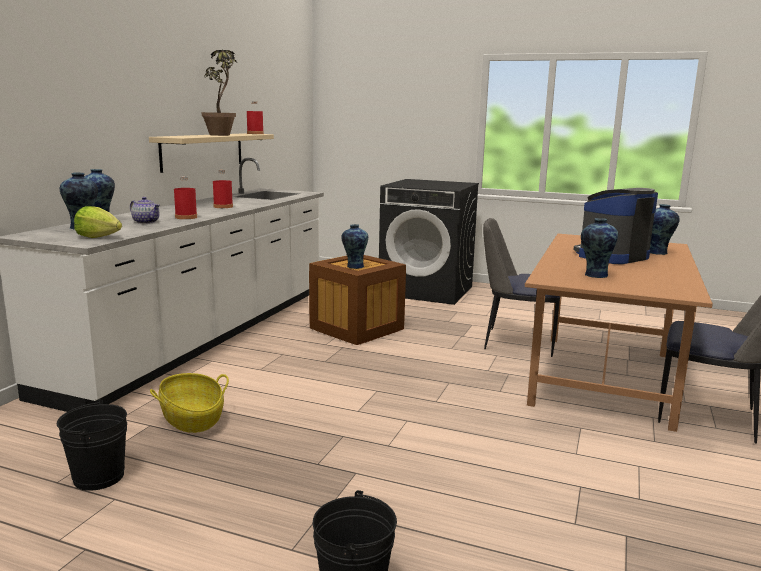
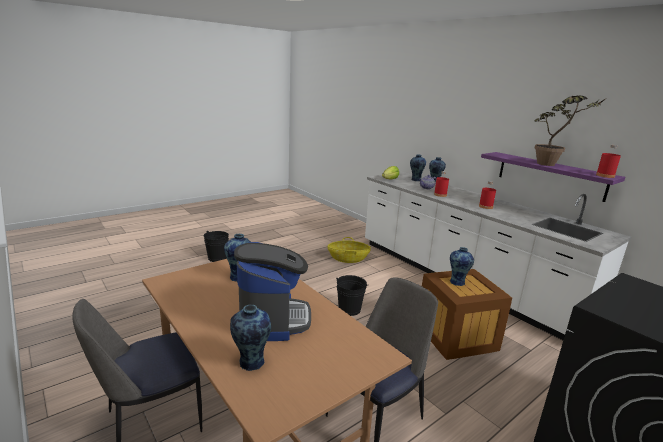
camera: 120 degrees right, 5 degrees up
black bucket [57,400,127,491] -> black bucket moved to [336,275,369,316]
beige shelf [149,133,274,173] -> purple shelf [481,152,625,202]

